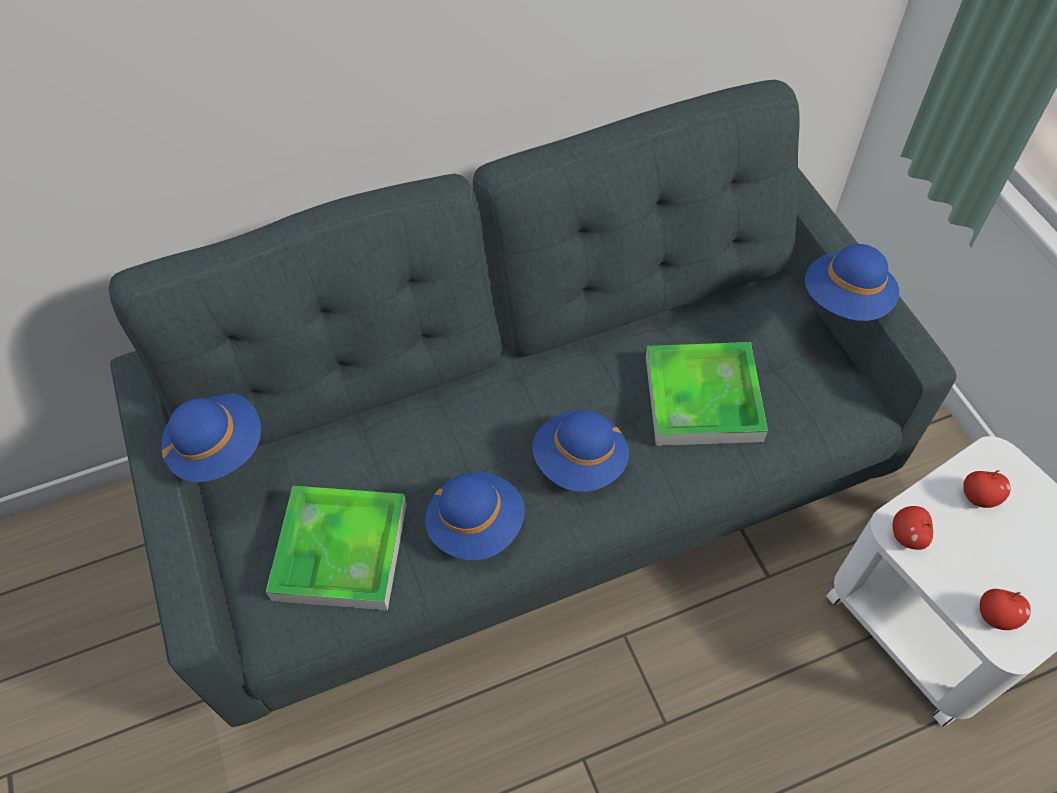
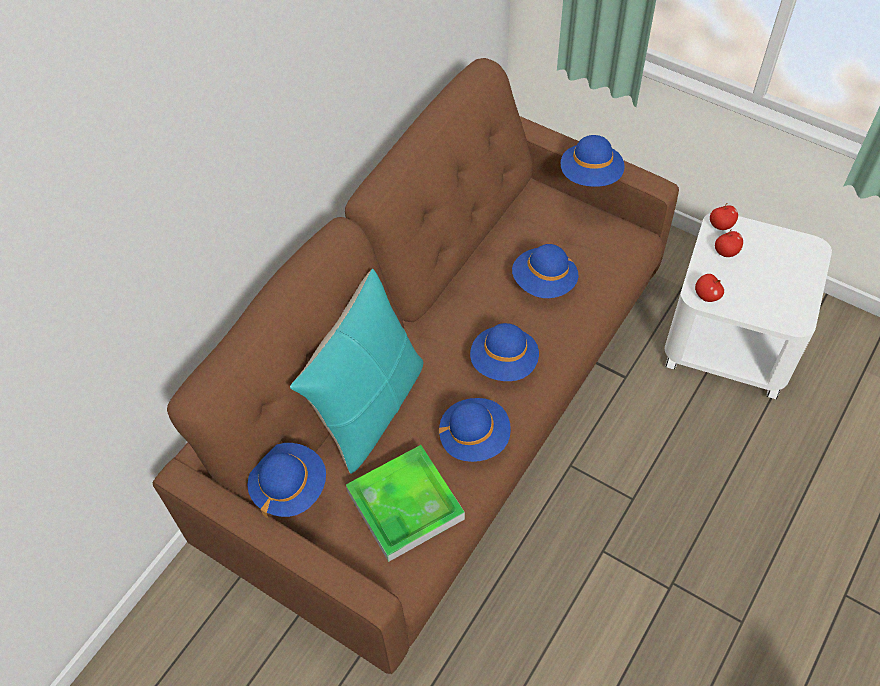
camera: 35 degrees left, 0 degrees up
grey sofa [109,80,957,727] -> brown sofa [153,58,679,674]
tray [646,342,768,446] -> blue hat [512,244,579,298]
apple [980,589,1031,630] -> apple moved to [710,203,738,230]
none -> turquoise pillow [290,269,423,474]

